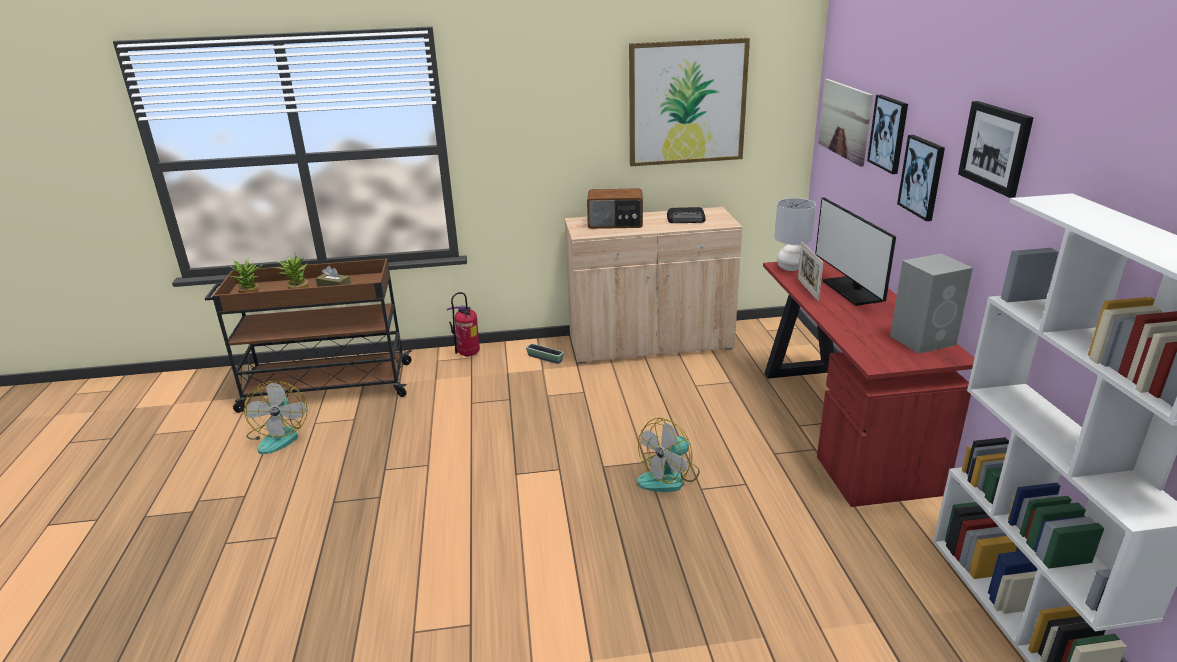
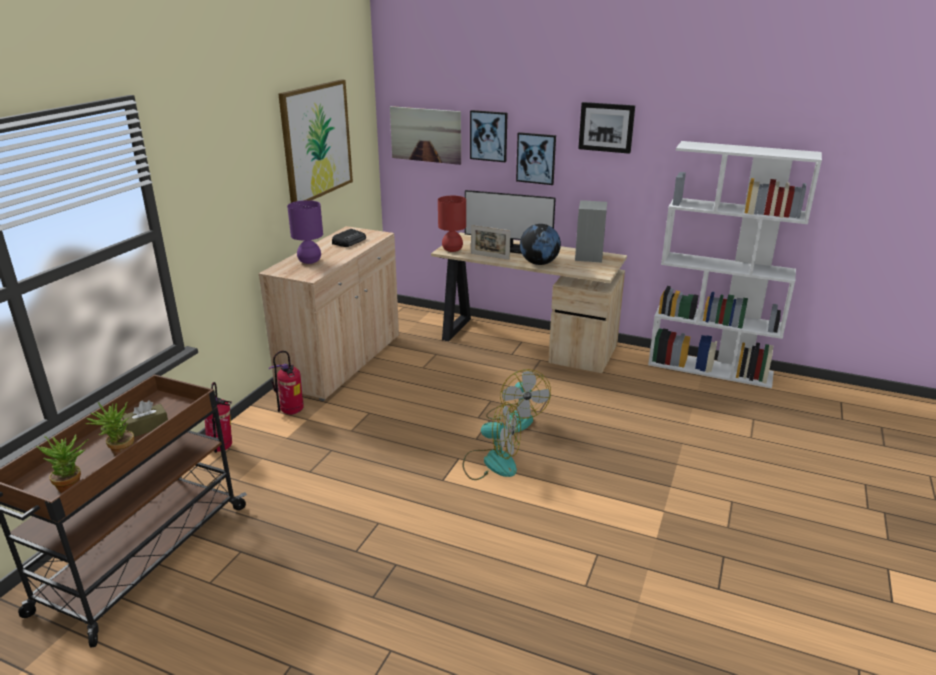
camera: 60 degrees left, 0 degrees up
fan [244,381,308,454] -> fan moved to [463,402,521,480]
planter [526,343,564,364] -> fire extinguisher [268,351,304,415]
radio [587,188,643,229] -> purple table lamp [287,200,323,264]
red desk [763,258,974,507] -> beige desk [431,232,627,373]
grey table lamp [774,198,816,271] -> red table lamp [438,196,466,252]
none -> globe [520,224,561,265]

